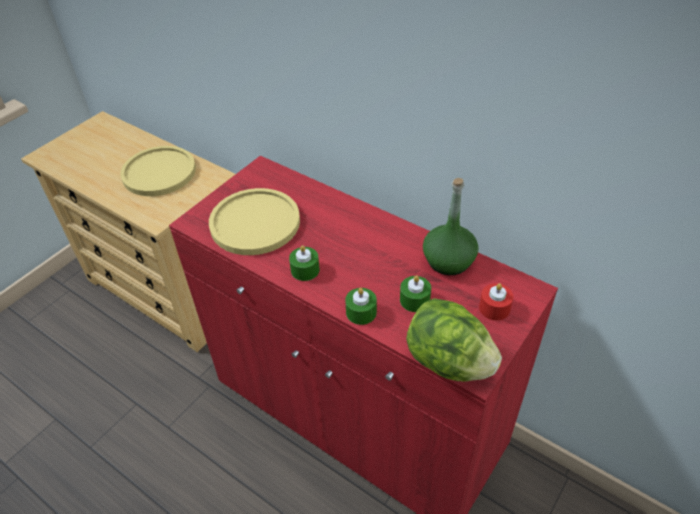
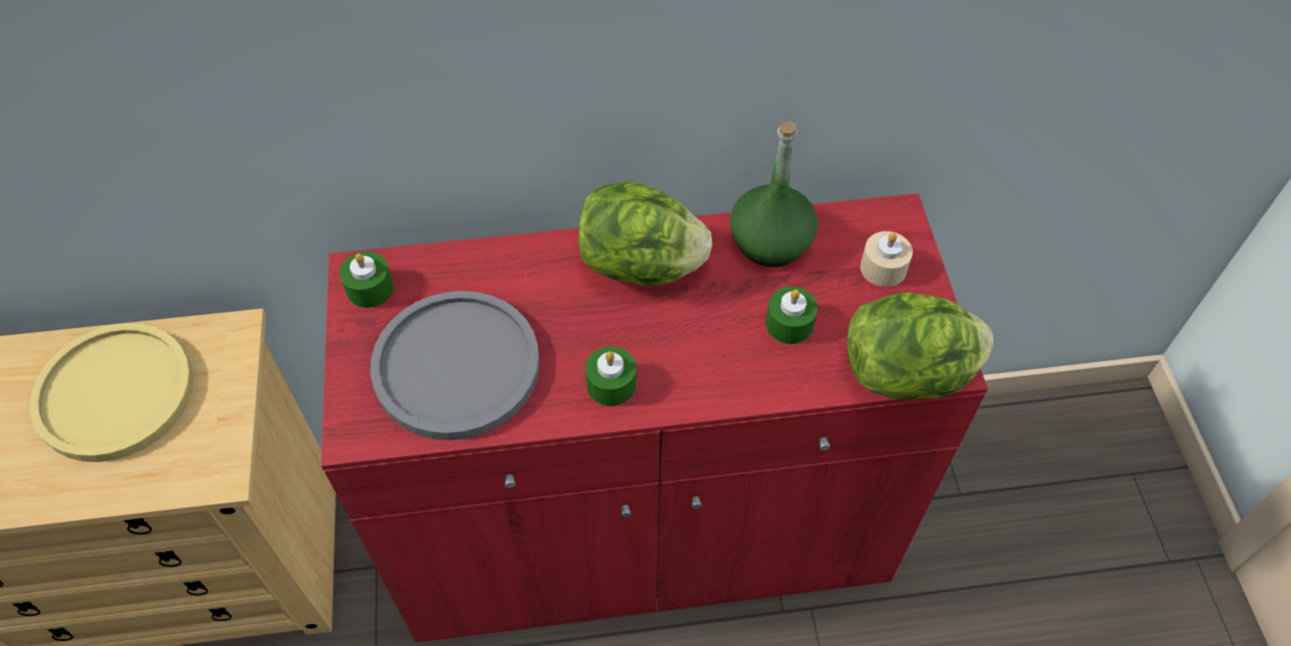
camera: 45 degrees left, 10 degrees up
yellow plate [209,188,300,255] -> grey plate [370,291,540,440]
green candle [345,288,377,325] -> green candle moved to [340,251,394,308]
red candle [479,283,513,321] -> beige candle [860,231,913,287]
none -> lettuce [578,182,712,286]

